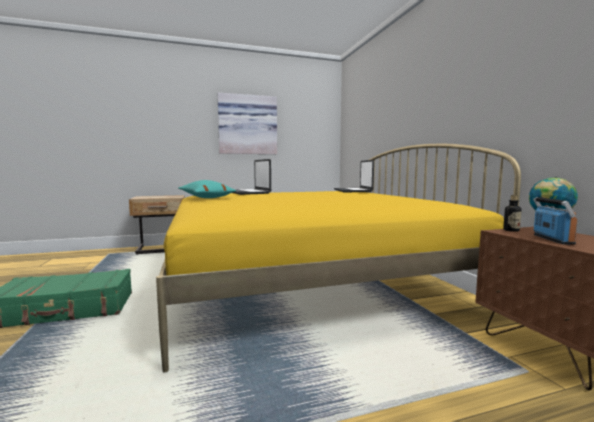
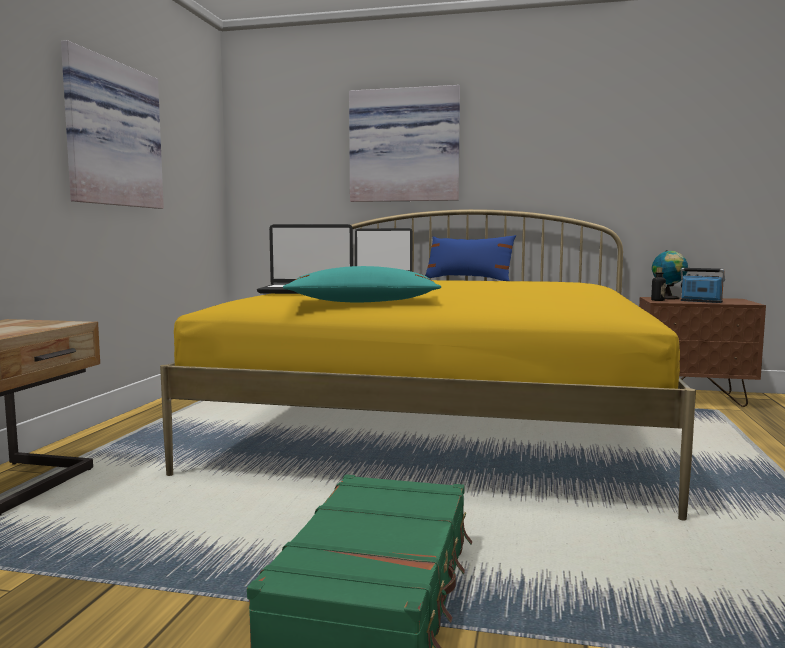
camera: 60 degrees left, 0 degrees up
none -> picture [349,85,460,202]
none -> blue pillow [425,235,516,281]

